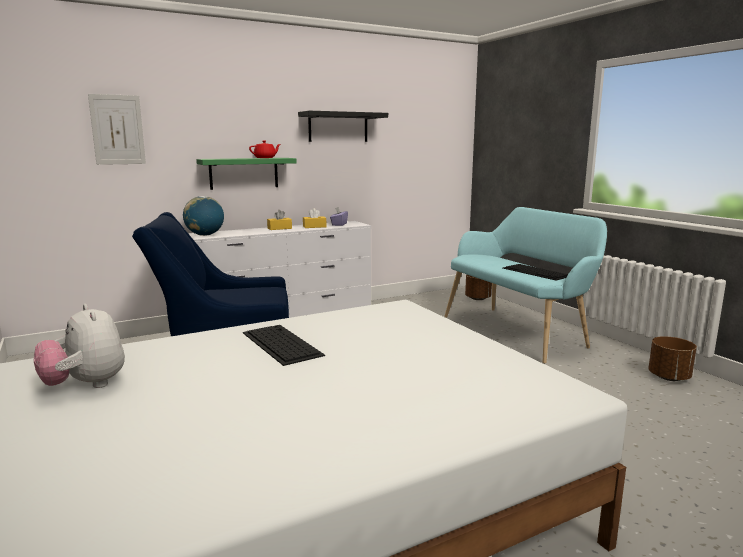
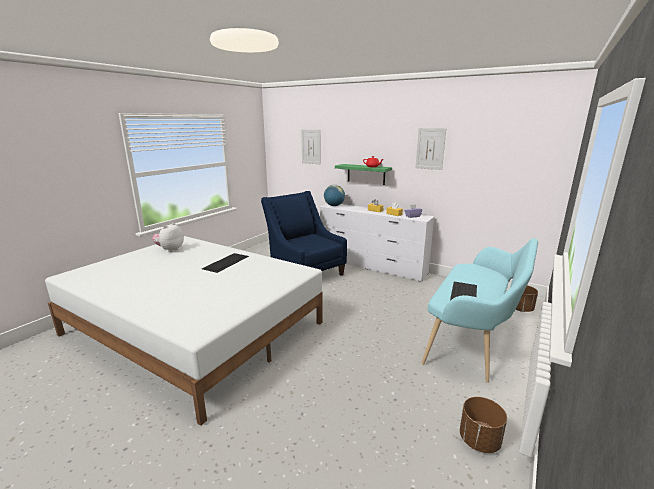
camera: 60 degrees right, 5 degrees up
black shelf [298,111,388,142] -> picture [416,128,446,170]

